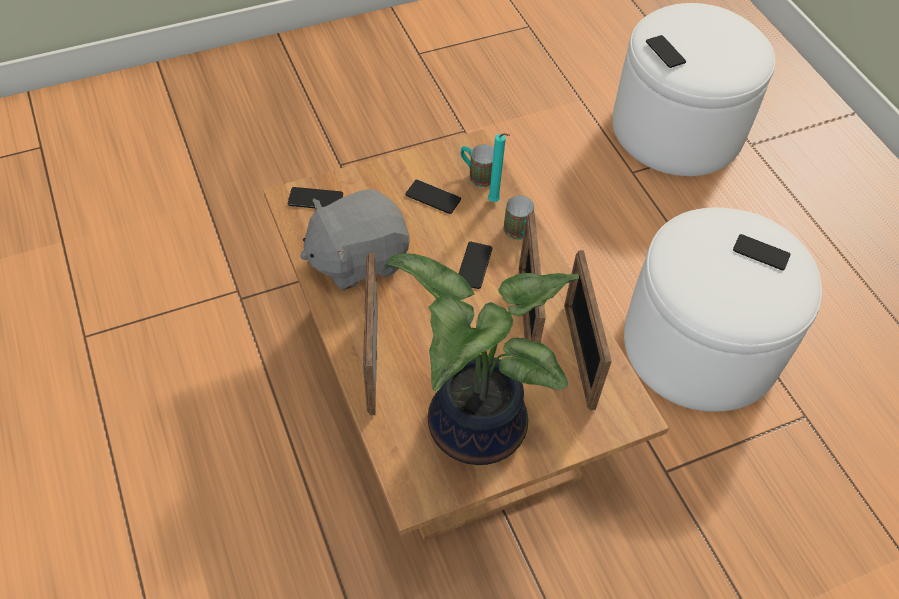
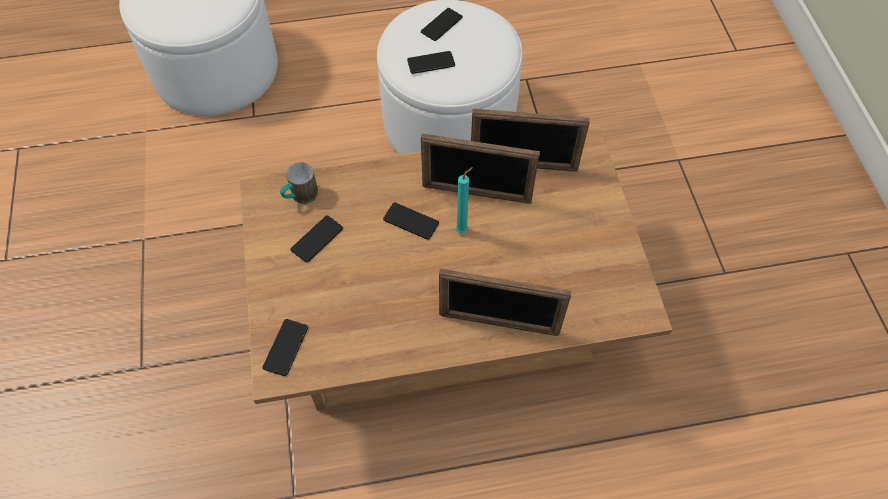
camera: 75 degrees left, 5 degrees up
grey plush toy [300,189,410,290] -> none
potted plant [384,253,579,465] -> none
turquoise candle [488,133,510,202] -> turquoise candle moved to [456,167,473,234]
mug [504,196,534,240] -> none
phone [646,35,686,68] -> phone moved to [407,51,455,74]

